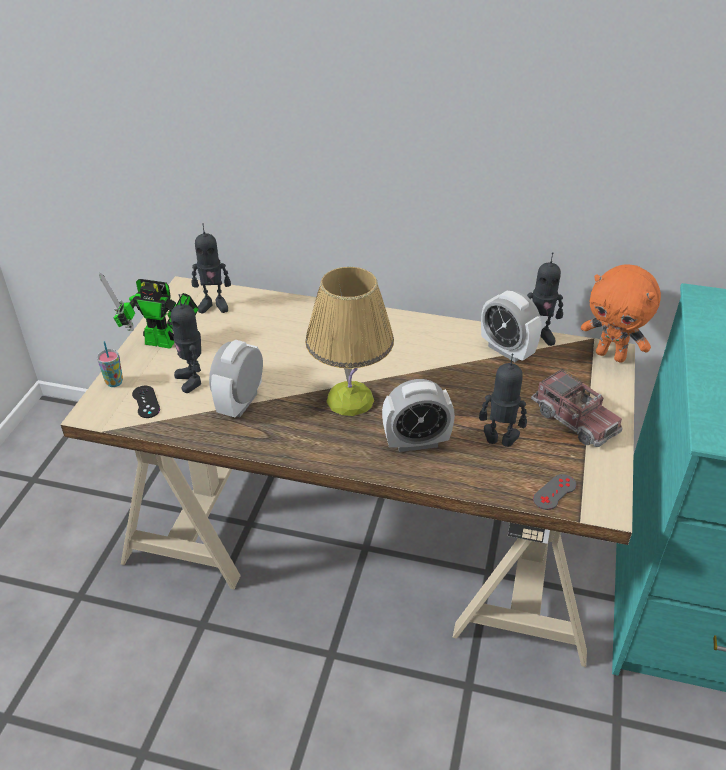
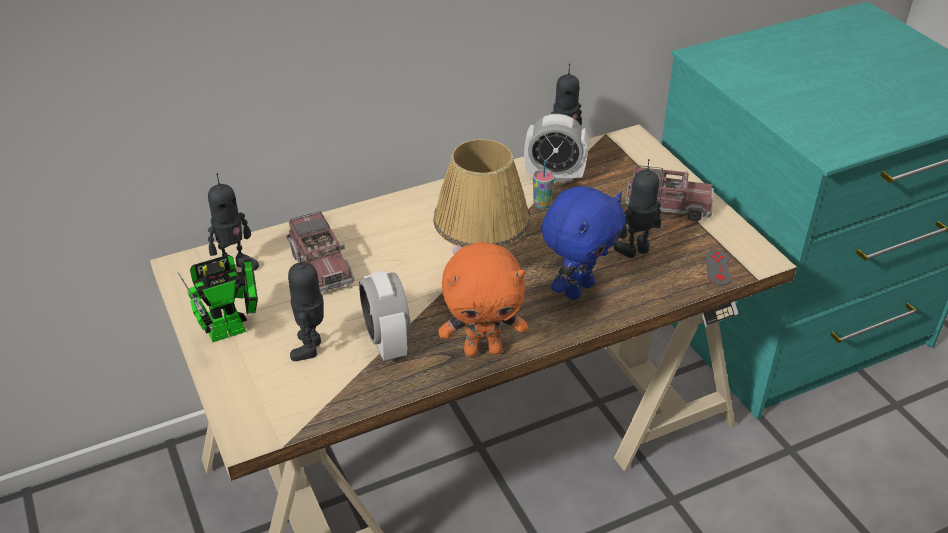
camera: 40 degrees left, 0 degrees up
cup [97,341,123,387] -> cup moved to [533,160,555,209]
black game controller [132,386,160,418] -> none
toy robot [171,294,201,393] -> toy robot turned 75 degrees clockwise [288,252,323,361]
alarm clock [382,379,455,452] -> blue plush toy [541,186,625,300]
orange plush toy [581,264,661,363] -> orange plush toy moved to [439,242,528,357]
none -> toy truck [286,211,354,293]

